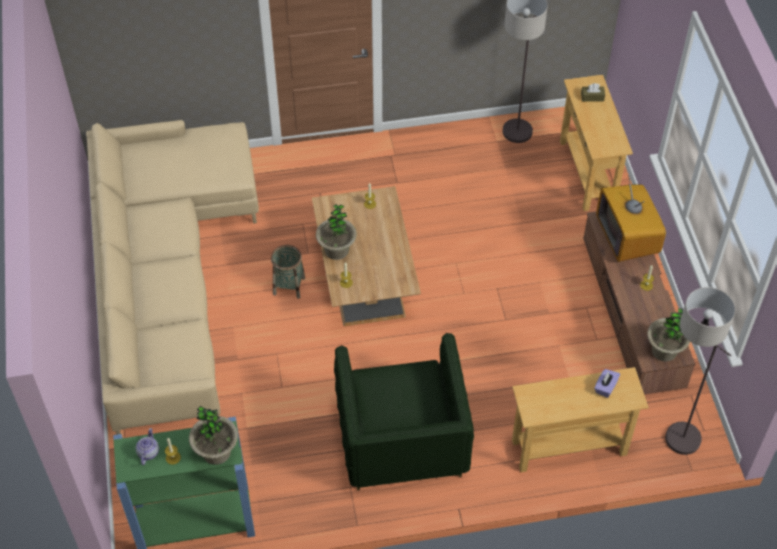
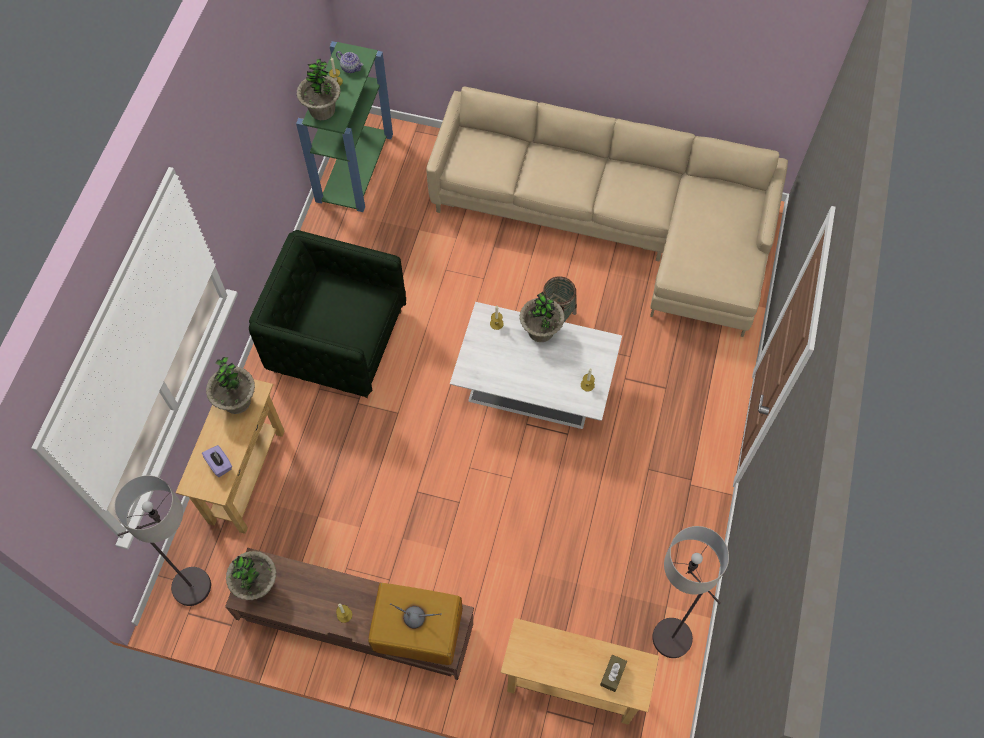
camera: 115 degrees right, 10 degrees up
brown coffee table [312,186,421,326] -> white coffee table [450,302,622,429]
none -> potted plant [206,357,255,414]

